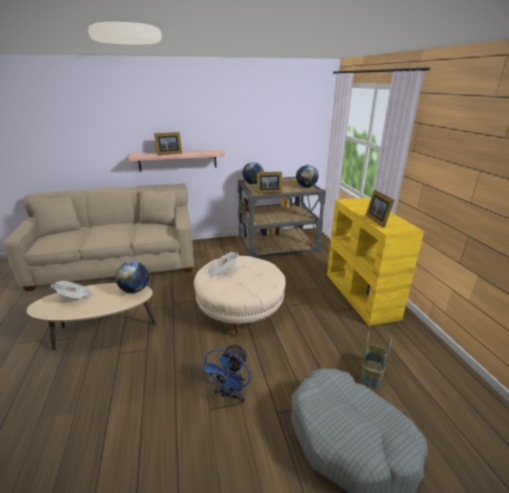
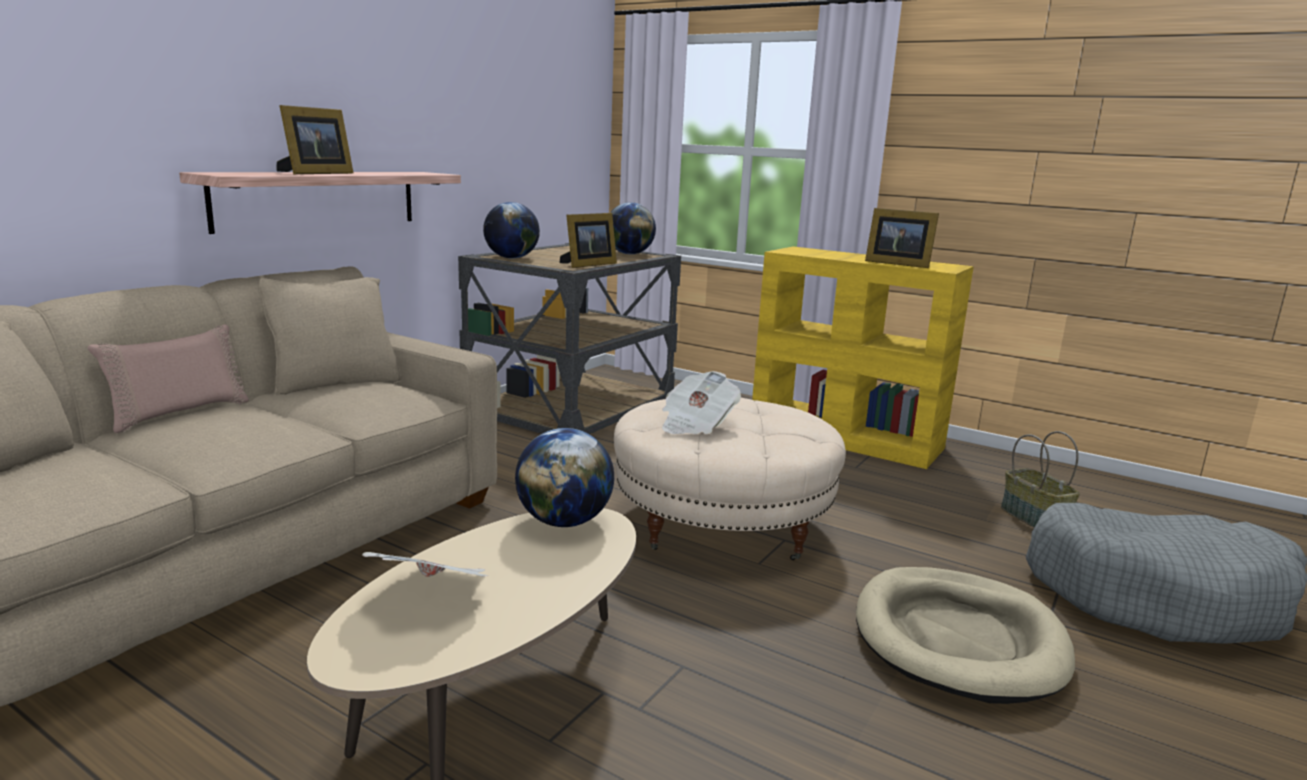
camera: 45 degrees left, 10 degrees down
blue fan [200,343,251,403] -> beige dog bed [856,567,1075,704]
none -> beige pillow [88,325,249,433]

